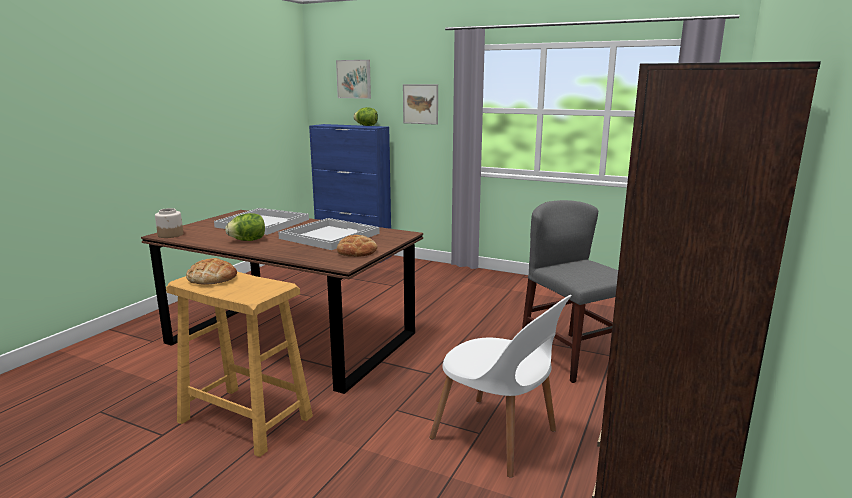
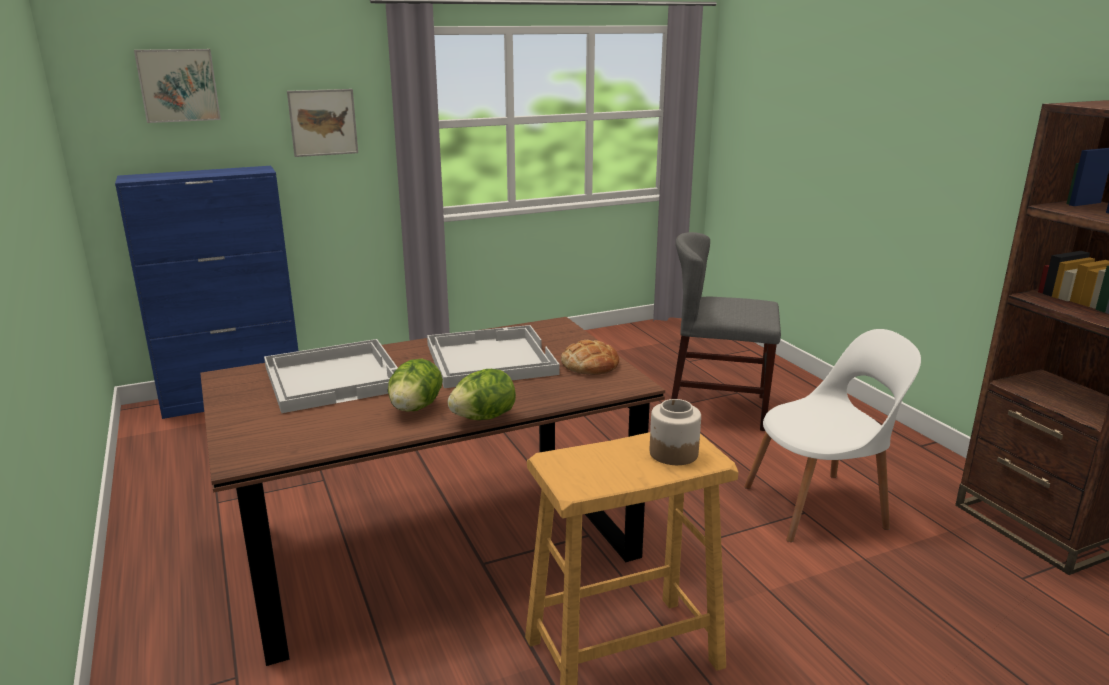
camera: 50 degrees left, 5 degrees up
jar [155,208,183,238] -> jar moved to [650,399,701,465]
bread [186,258,237,285] -> none
lettuce [353,107,378,126] -> lettuce moved to [448,369,516,420]

